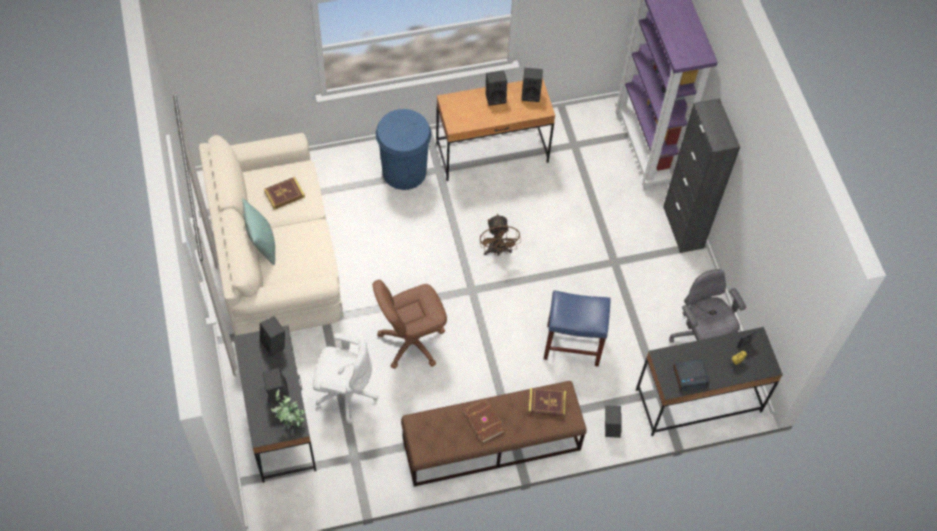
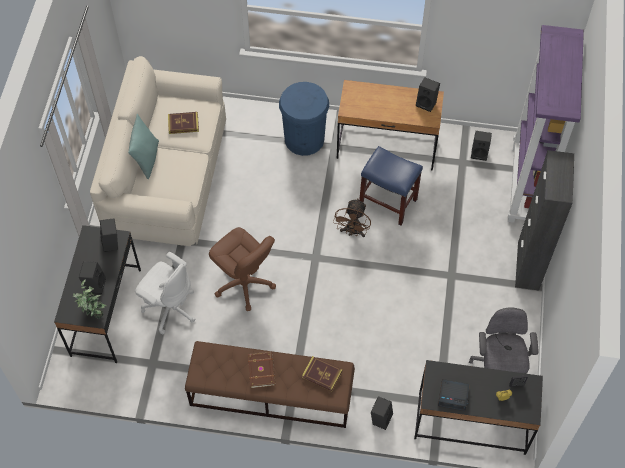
camera: 25 degrees right, 0 degrees up
brown office chair [373,280,447,369] -> brown office chair turned 135 degrees counterclockwise [209,227,276,311]
black speaker [486,70,507,106] -> black speaker moved to [471,131,492,161]
blue stool [544,290,610,367] -> blue stool moved to [359,146,423,225]

